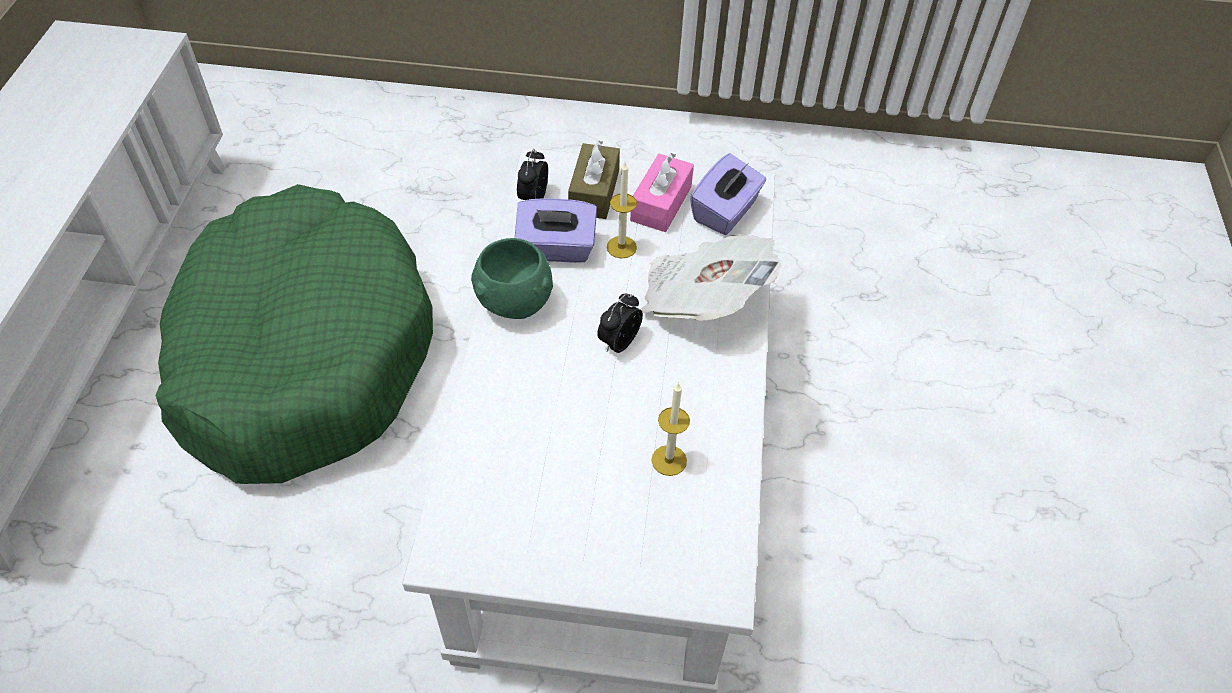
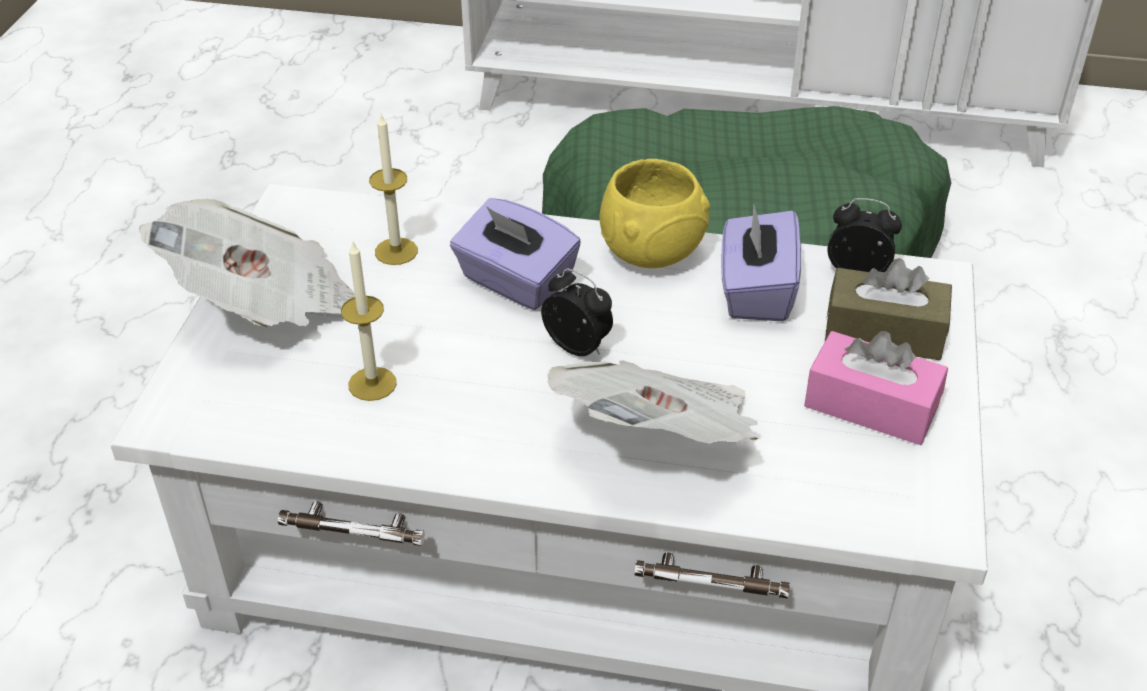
camera: 95 degrees right, 10 degrees down
green bowl [471,238,553,319] -> yellow bowl [599,159,710,268]
candle [607,163,637,258] -> candle moved to [369,115,418,265]
purple tissue box [690,153,766,235] -> purple tissue box moved to [450,198,581,310]
none -> newspaper [139,199,355,327]

